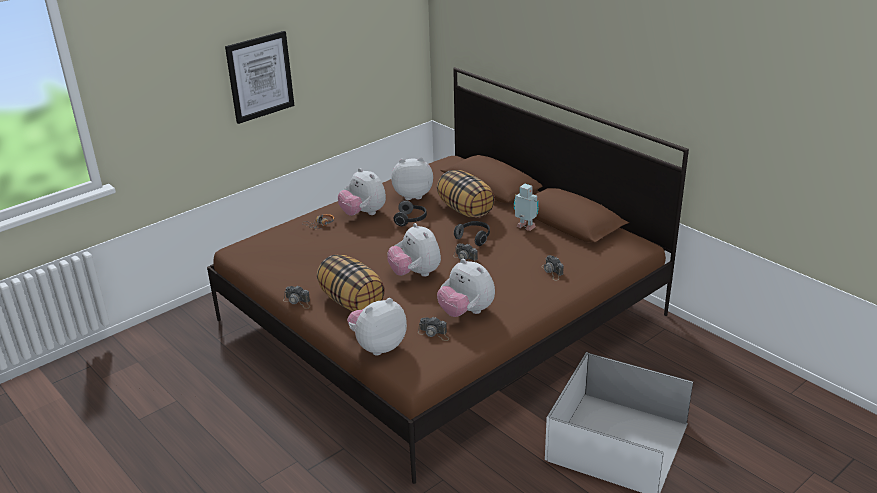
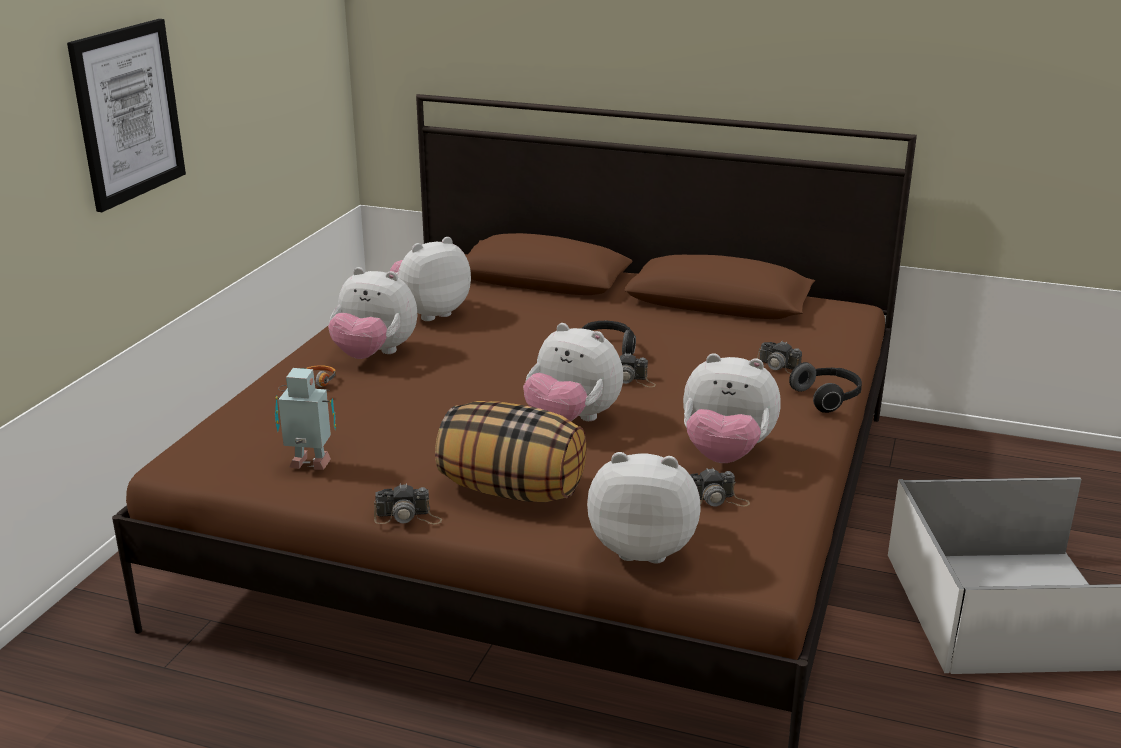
camera: 30 degrees left, 5 degrees down
plush toy [347,298,407,355] -> plush toy turned 75 degrees clockwise [587,452,701,563]
headphones [394,200,427,226] -> headphones moved to [789,362,862,413]
pillow [437,170,495,218] -> none
toy robot [514,183,539,231] -> toy robot moved to [275,368,336,470]

